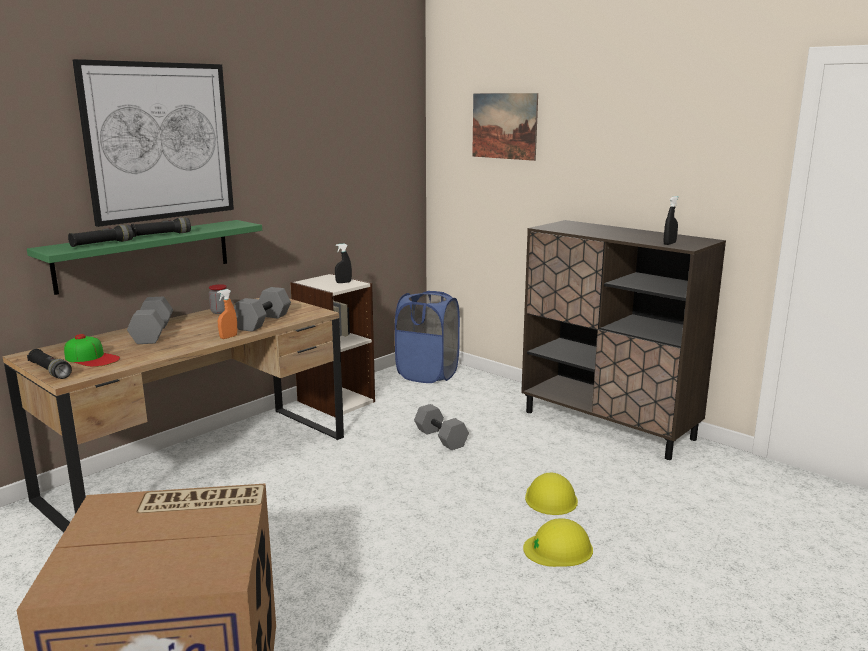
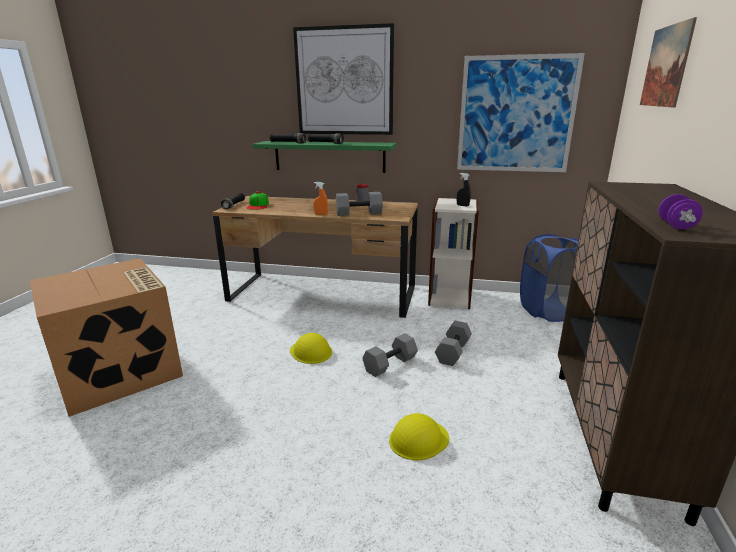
camera: 60 degrees right, 5 degrees up
grey dumbbell [127,297,173,344] -> grey dumbbell moved to [362,333,418,377]
yellow hard hat [523,518,593,567] -> yellow hard hat moved to [290,333,332,364]
black spray bottle [664,196,679,245] -> purple dumbbell [658,194,703,229]
none -> picture [457,53,585,172]

